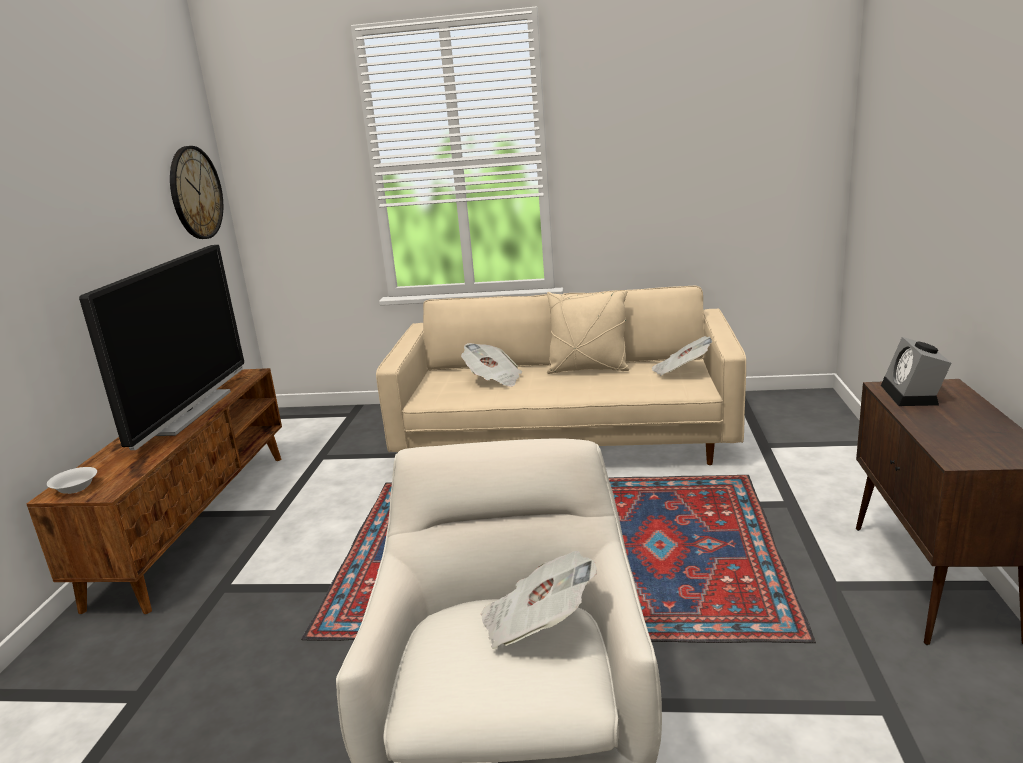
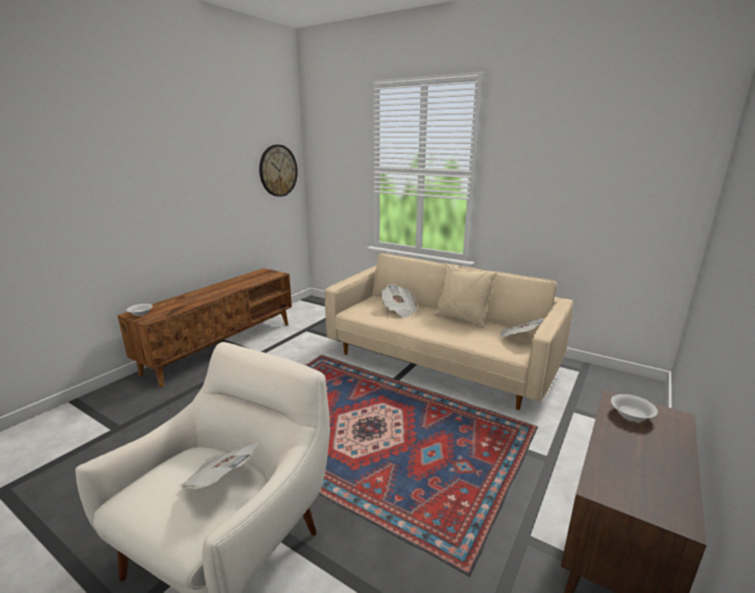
camera: 25 degrees right, 0 degrees up
television [79,245,244,450] -> none
alarm clock [881,337,951,406] -> white bowl [611,394,658,421]

